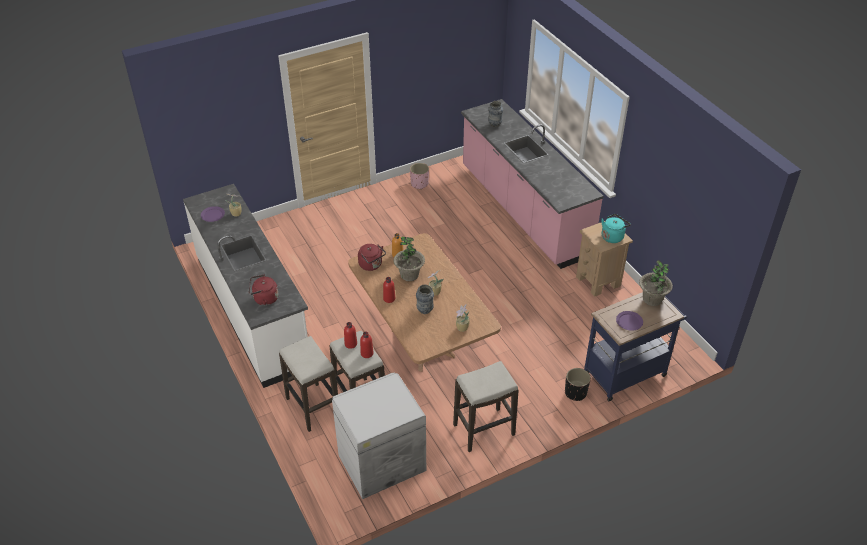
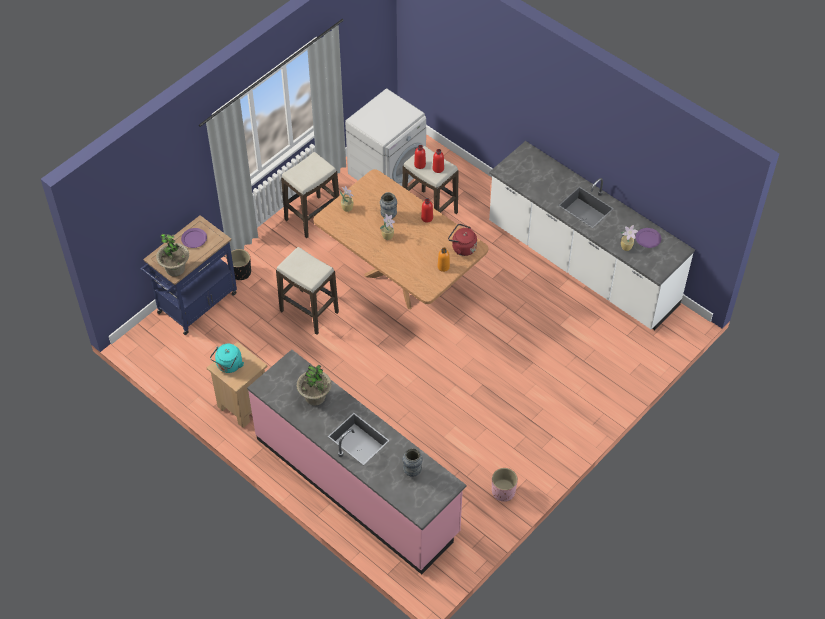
camera: 160 degrees right, 10 degrees up
red kettle [249,274,278,306] -> none
stool [279,336,338,432] -> stool moved to [276,247,339,335]
potted plant [393,237,425,281] -> potted plant moved to [296,365,332,405]

